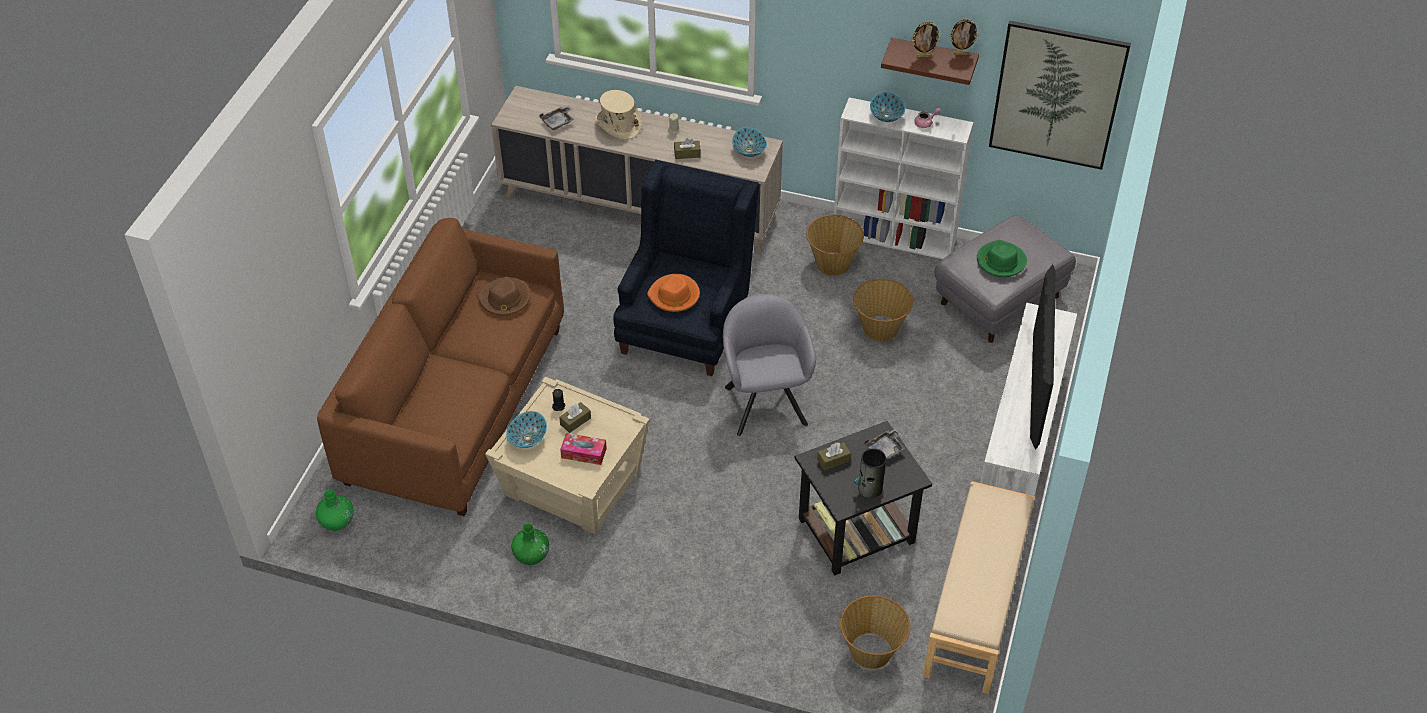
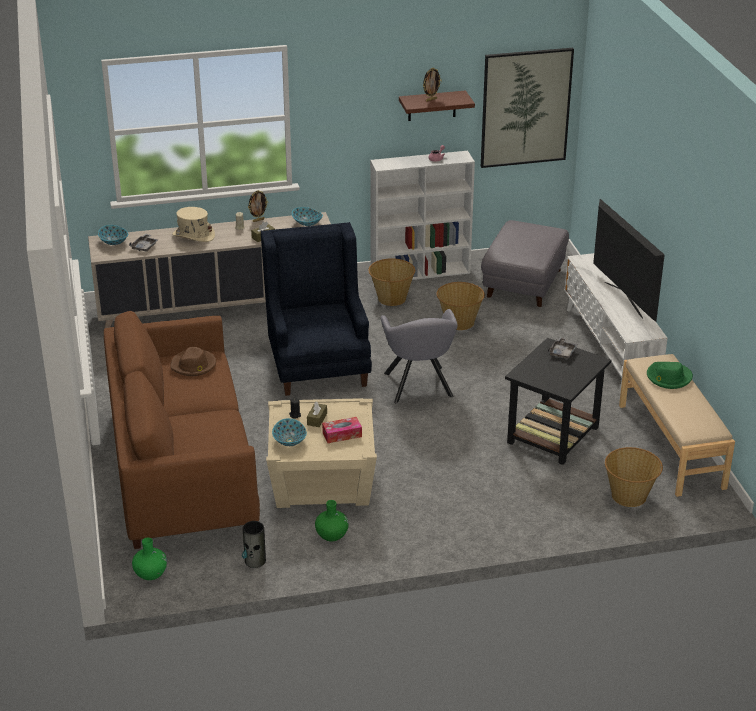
camera: 30 degrees left, 15 degrees down
orange hat [647,274,700,312] -> none
grey armchair [723,294,816,436] -> grey armchair turned 150 degrees counterclockwise [381,309,458,403]
brown tissue box [817,442,851,471] -> none
vase [854,448,886,498] -> vase moved to [242,521,266,568]
bowl [870,92,905,122] -> bowl moved to [98,225,128,245]
picture frame [949,18,979,55] -> picture frame moved to [248,190,268,222]
green hat [977,240,1027,277] -> green hat moved to [647,362,693,389]

